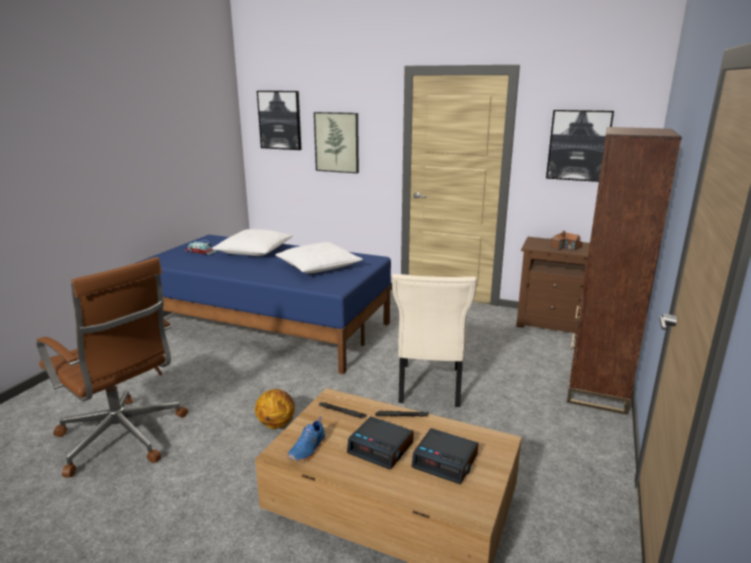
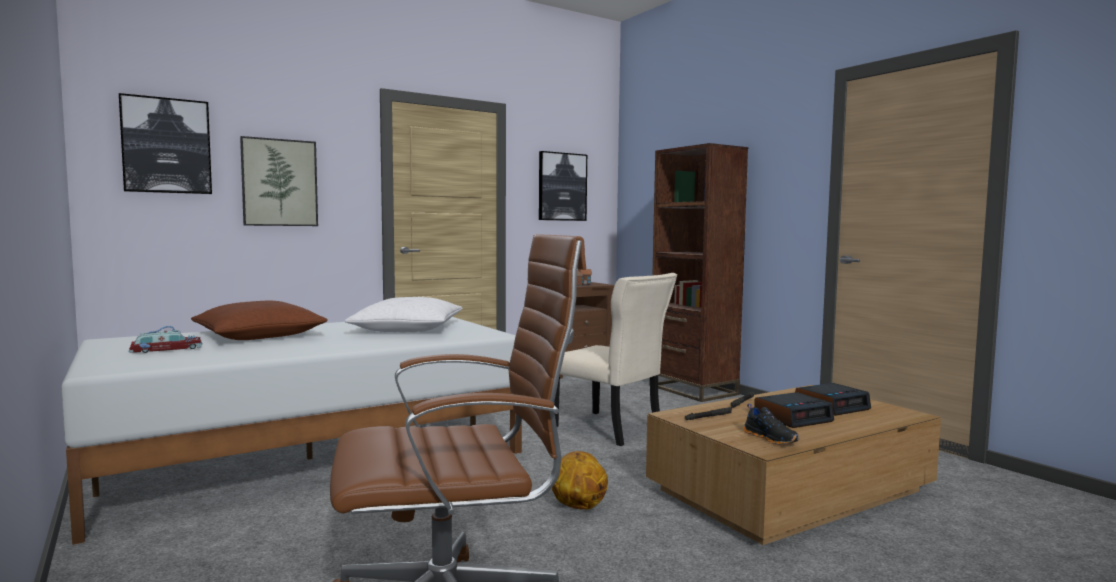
camera: 55 degrees left, 15 degrees down
blue bed [136,235,391,374] -> white bed [61,317,522,545]
white pillow [212,229,293,256] -> brown pillow [191,301,328,340]
blue shoe [288,417,326,461] -> black shoe [743,404,800,445]

